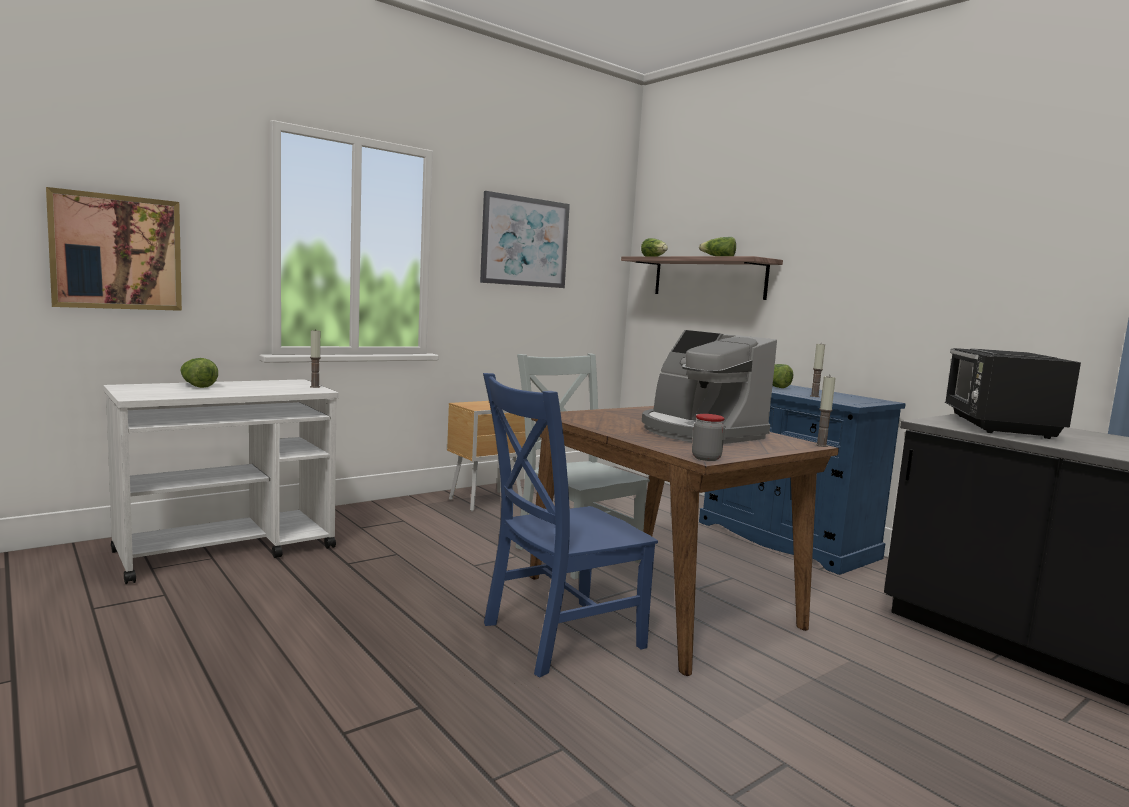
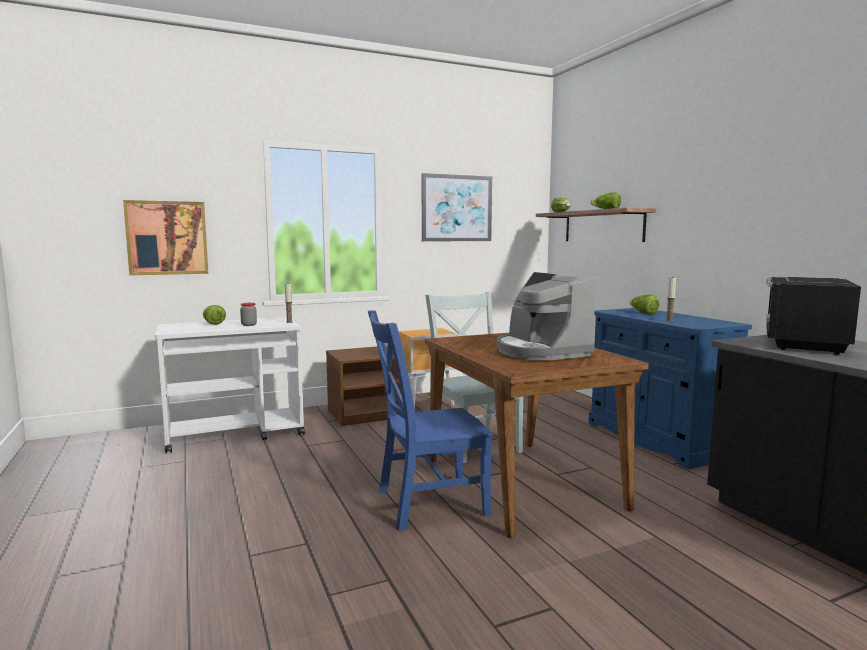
camera: 15 degrees right, 0 degrees up
jar [692,414,725,461] -> jar moved to [240,303,257,326]
candle [815,376,836,447] -> none
none -> brown nightstand [326,346,402,426]

